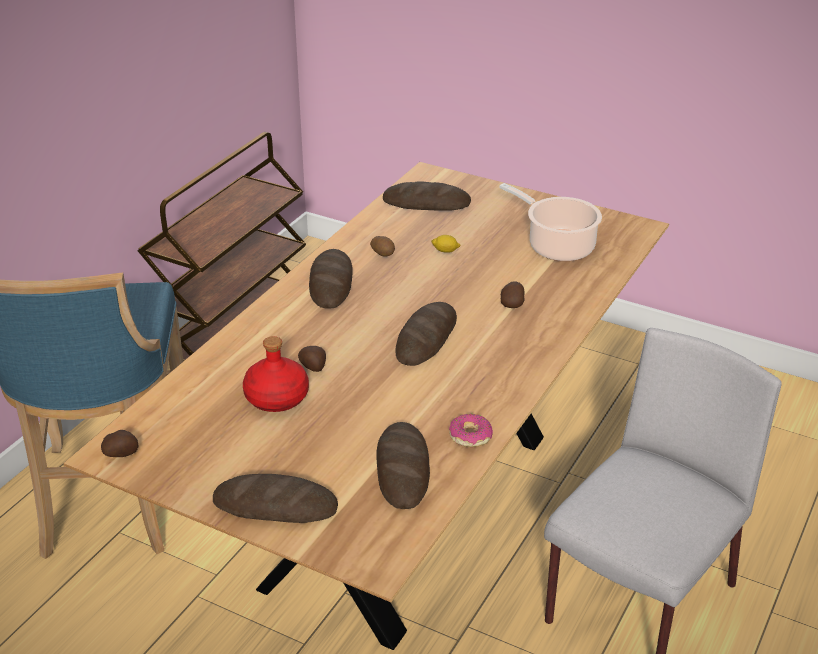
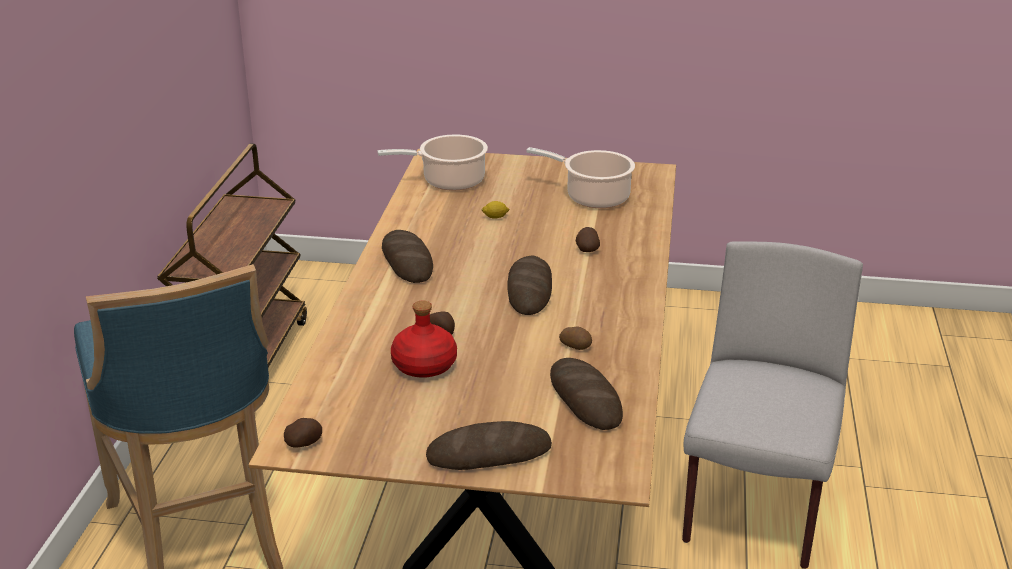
camera: 20 degrees left, 5 degrees down
potato [370,236,395,257] -> potato moved to [559,327,592,350]
bread [383,181,471,211] -> cooking pot [377,135,488,191]
donut [449,414,493,447] -> none

